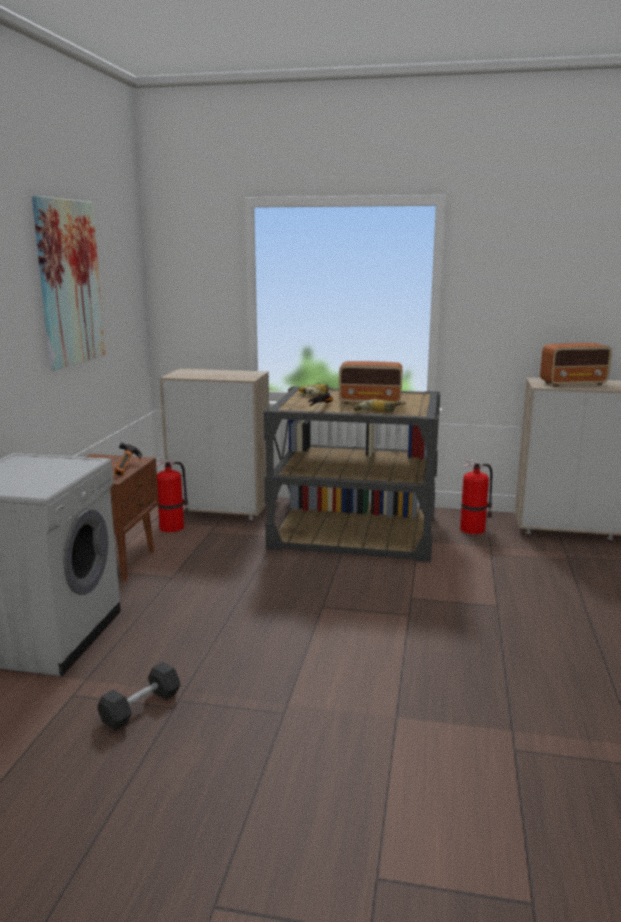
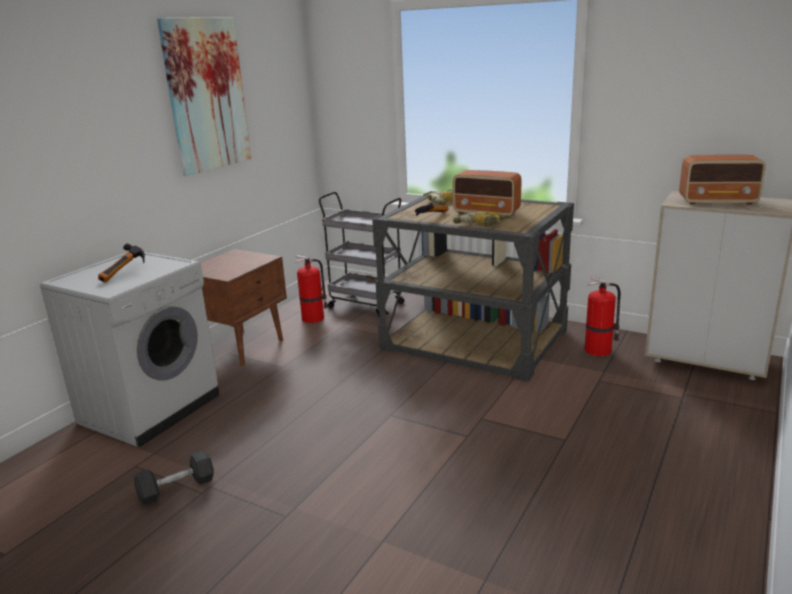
camera: 20 degrees right, 5 degrees up
hammer [115,442,142,476] -> hammer moved to [98,243,145,283]
beige cabinet [160,369,269,520] -> grey cart [319,192,405,317]

